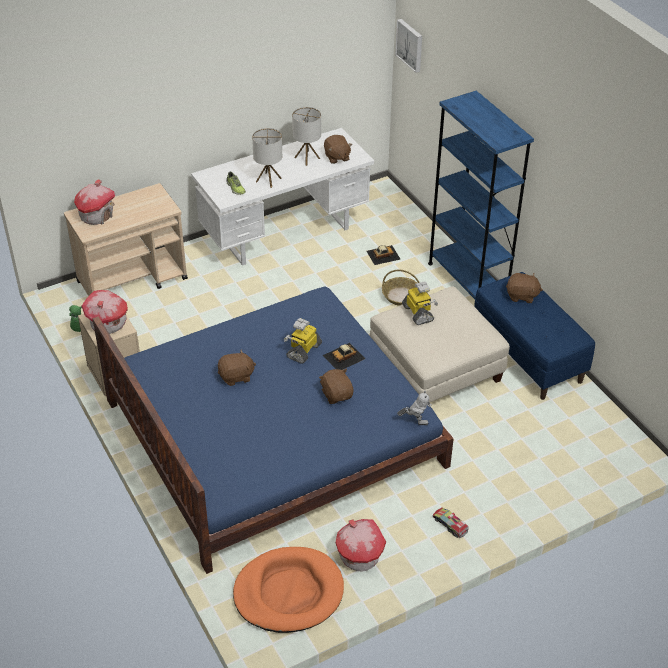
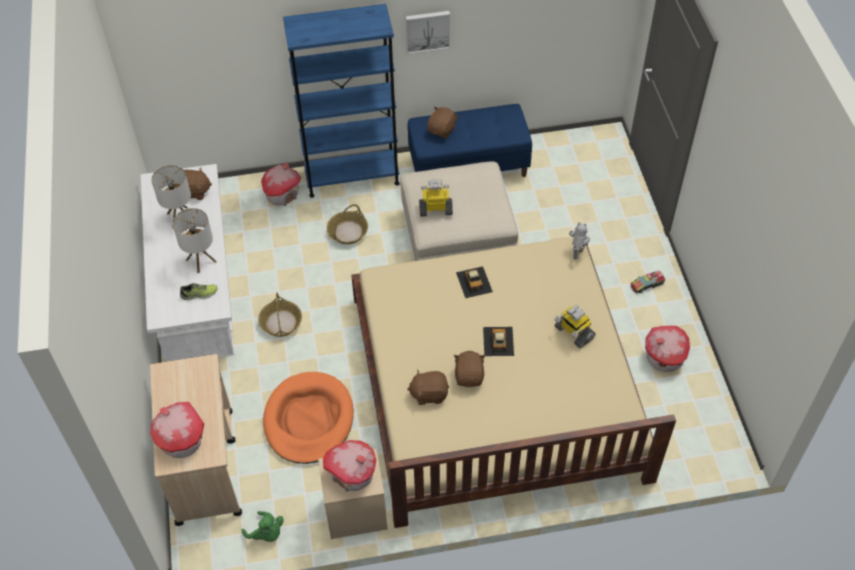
camera: 70 degrees left, 10 degrees up
blue bed [92,287,454,574] -> beige bed [351,237,676,528]
orange dog bed [233,547,344,633] -> orange dog bed moved to [263,372,354,464]
toy robot [284,318,322,364] -> toy robot moved to [555,305,596,348]
brown plush toy [319,368,354,404] -> brown plush toy moved to [407,369,449,405]
toy car [367,245,401,265] -> toy car moved to [483,327,514,356]
picture [395,19,422,73] -> picture moved to [406,11,450,54]
none -> basket [258,293,302,337]
none -> toy house [261,163,301,206]

